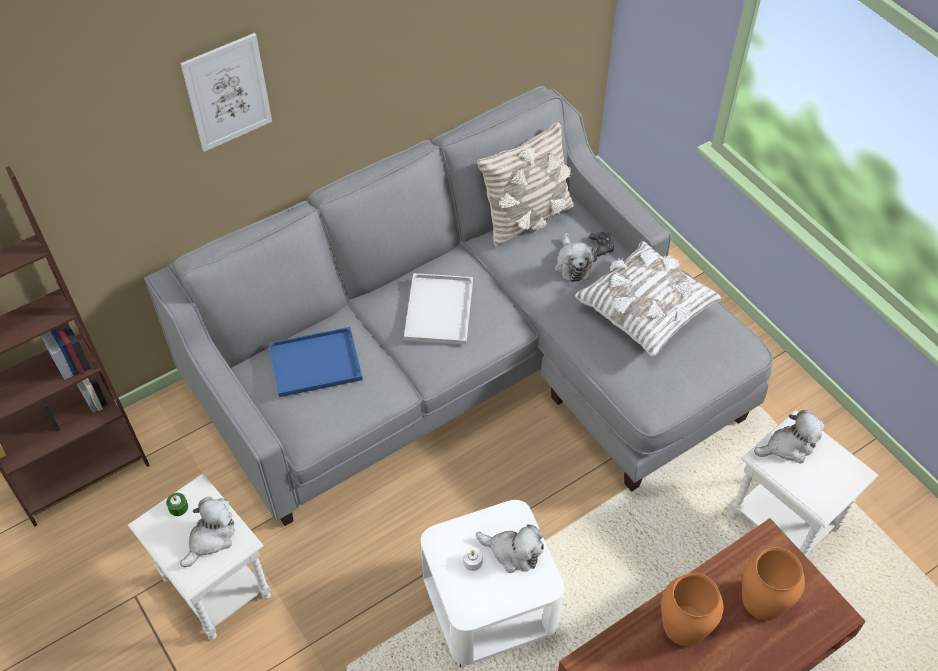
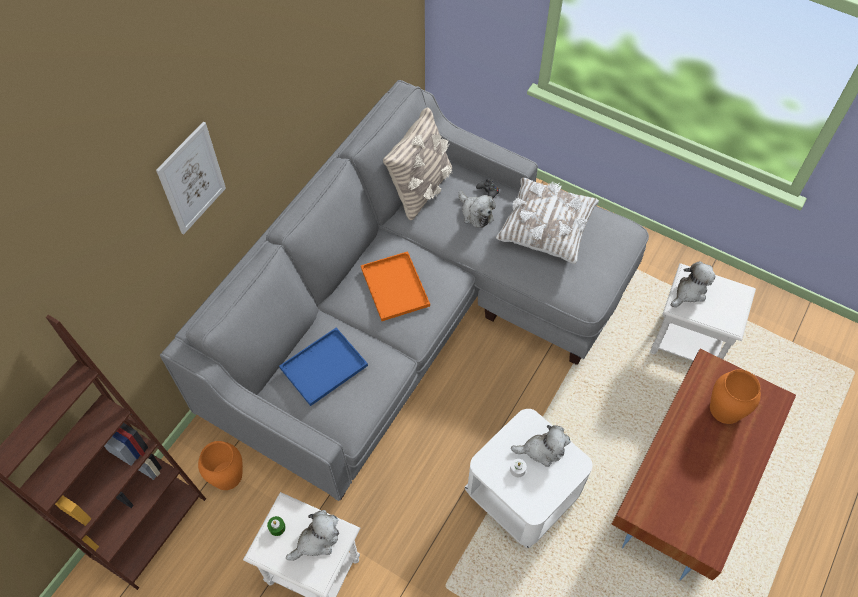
camera: 25 degrees left, 5 degrees up
plush toy [180,497,235,567] -> plush toy turned 45 degrees clockwise [286,510,339,561]
white tray [404,273,473,345] -> orange tray [361,251,430,321]
orange vase [661,573,723,646] -> orange vase moved to [198,441,243,490]

